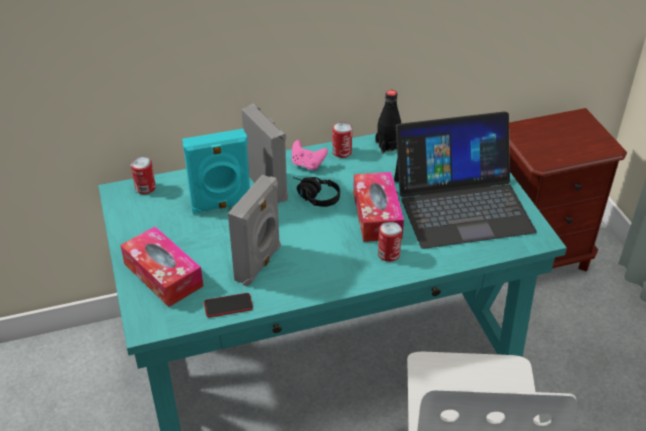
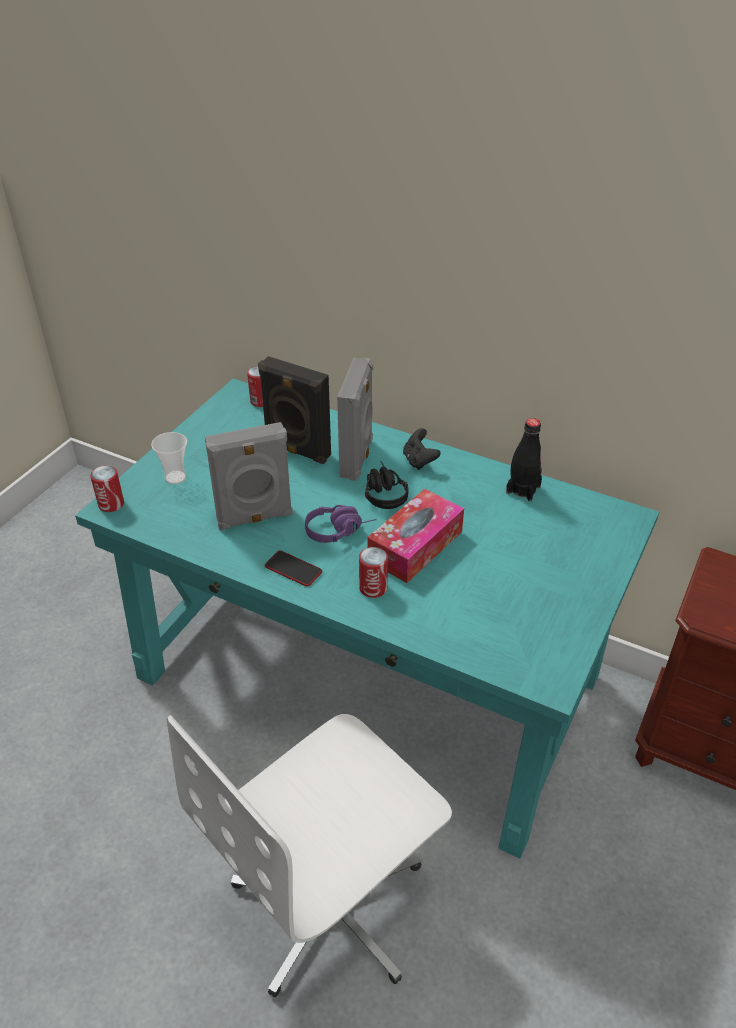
camera: 45 degrees right, 0 degrees up
tissue box [120,226,203,307] -> cup [151,432,187,484]
turquoise speaker [182,129,250,214] -> black speaker [258,356,331,464]
phone [204,293,253,317] -> phone moved to [265,551,322,586]
pink game controller [292,140,328,171] -> black game controller [403,428,441,470]
can [332,122,352,158] -> can moved to [90,465,124,512]
laptop [394,111,537,249] -> none
none -> purple headphones [305,505,377,543]

